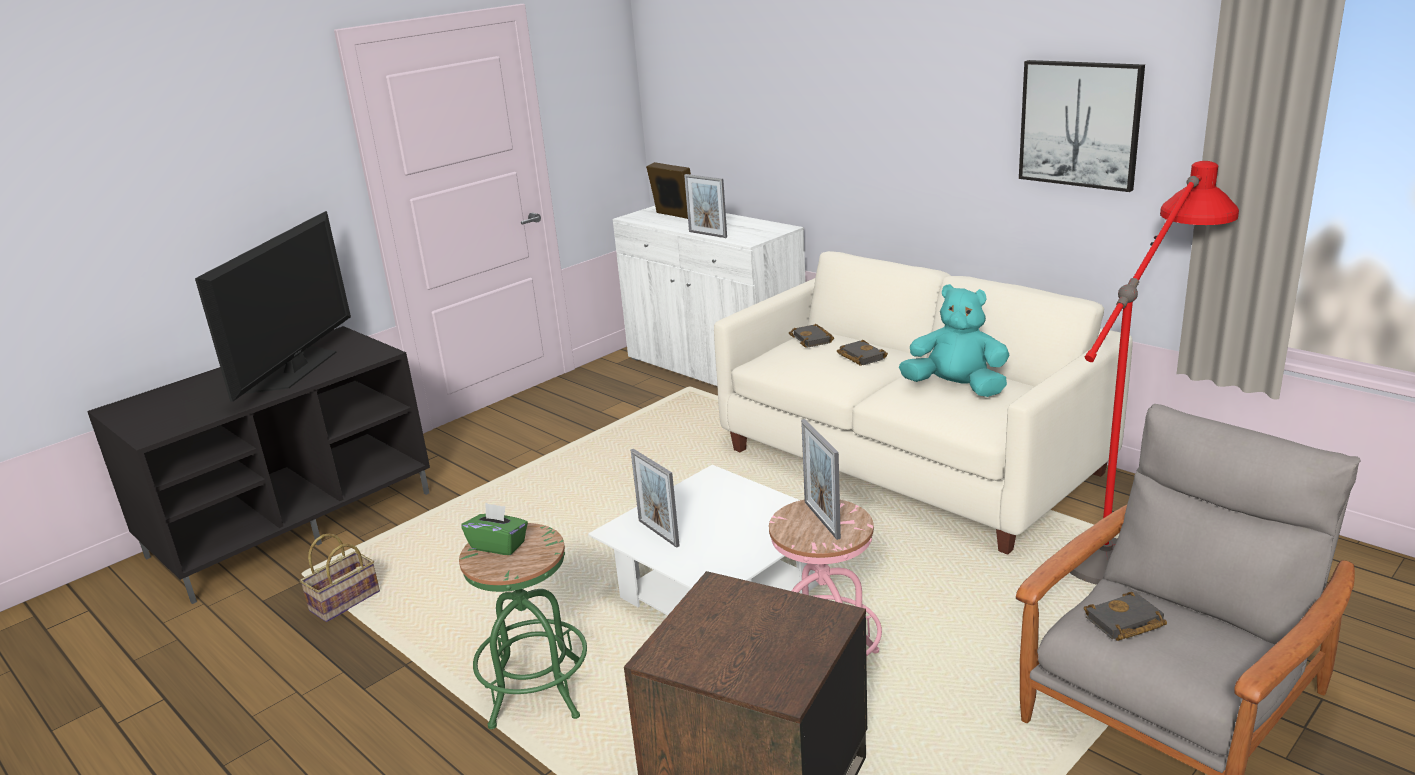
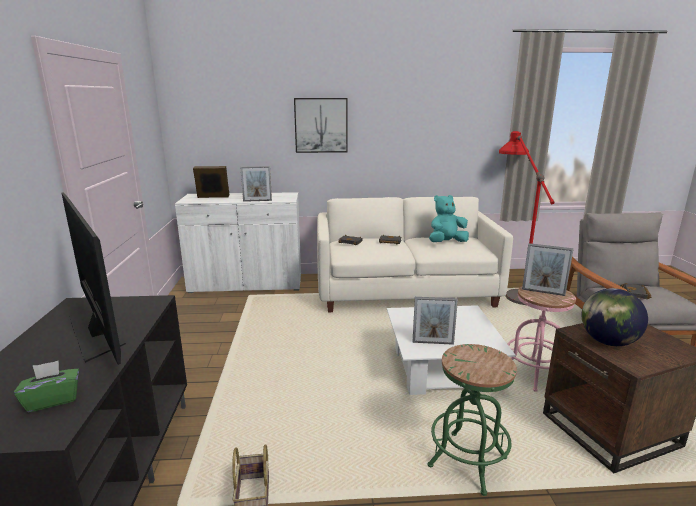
camera: 50 degrees left, 5 degrees down
green tissue box [461,503,528,555] -> green tissue box moved to [14,361,79,412]
picture [1019,60,1145,192] -> picture moved to [294,98,348,153]
none -> globe [582,288,648,346]

